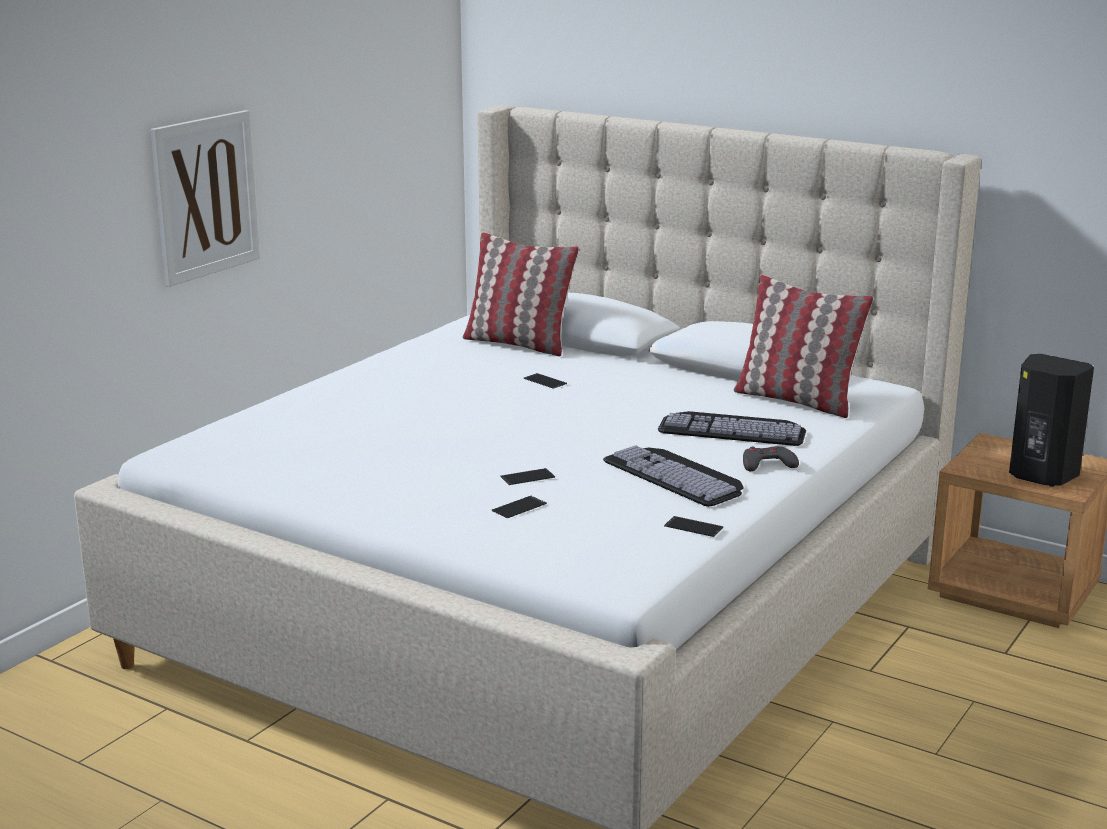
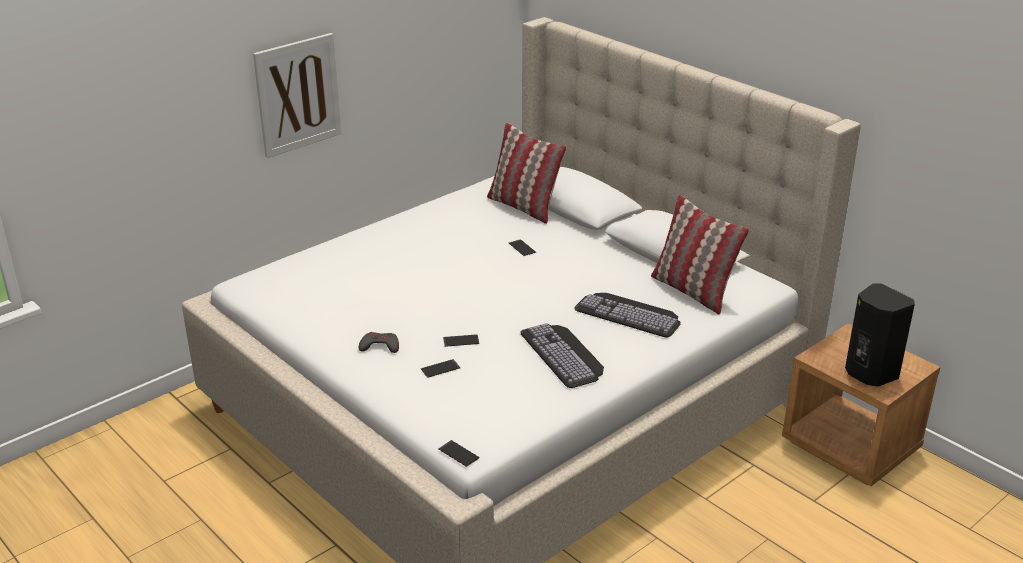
camera: 15 degrees right, 10 degrees up
phone [664,516,723,537] -> phone moved to [438,440,480,467]
grey game controller [743,446,799,471] -> grey game controller moved to [359,332,399,353]

